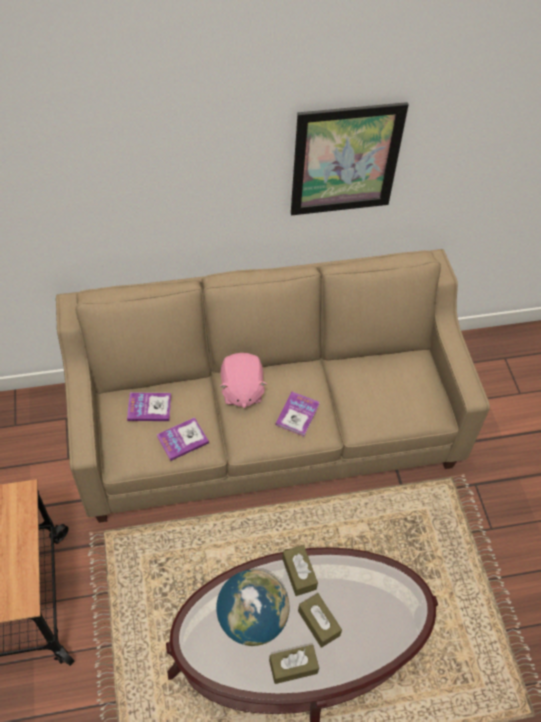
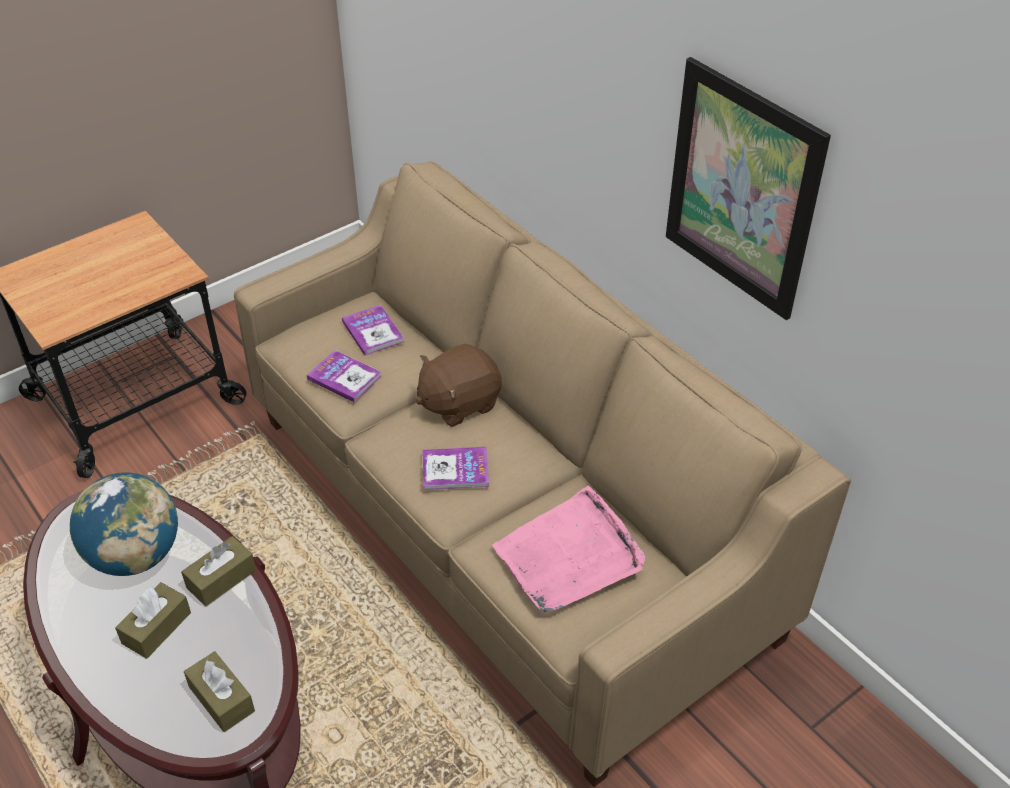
camera: 65 degrees right, 10 degrees down
pink plush toy [219,353,267,408] -> brown plush toy [416,344,502,427]
brown tissue box [269,645,319,684] -> brown tissue box moved to [184,651,255,732]
none -> pink tray [492,486,645,612]

